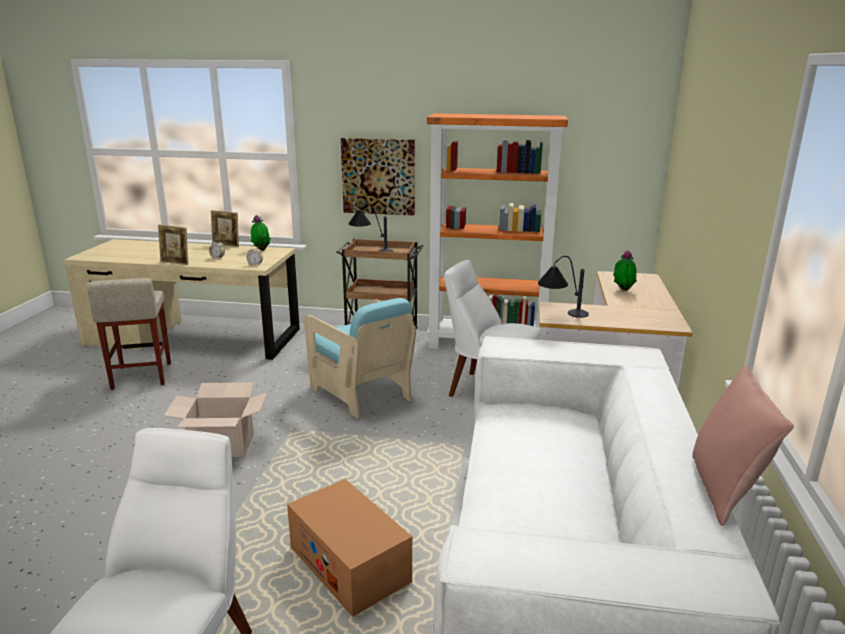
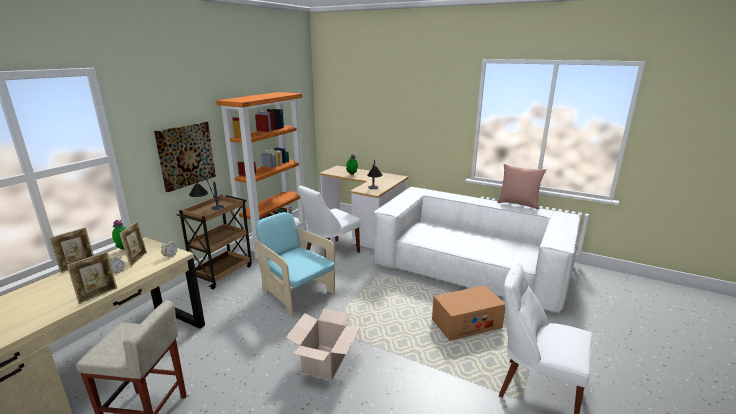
camera: 70 degrees left, 0 degrees up
turquoise armchair [304,298,416,419] -> turquoise armchair turned 120 degrees counterclockwise [254,212,335,316]
none -> picture frame [119,221,147,267]

